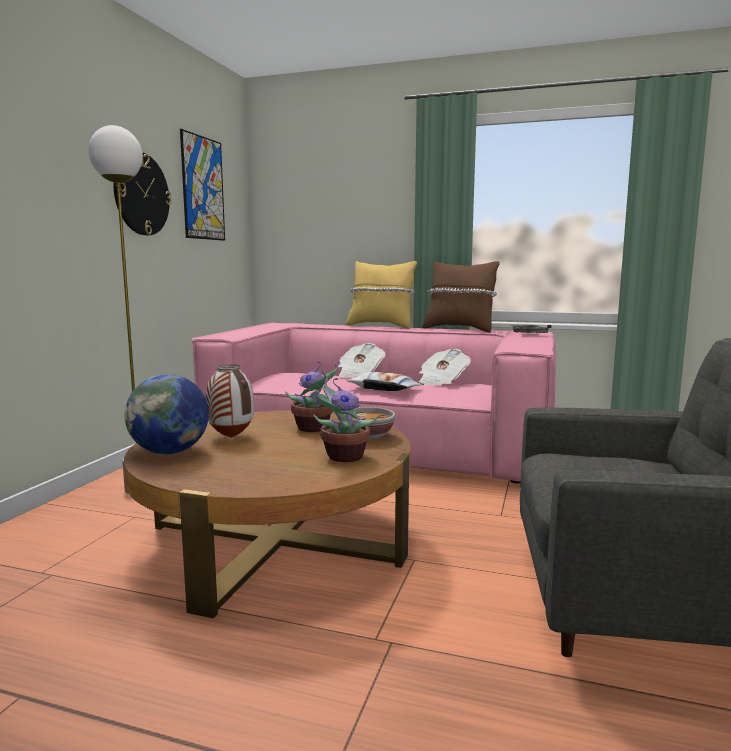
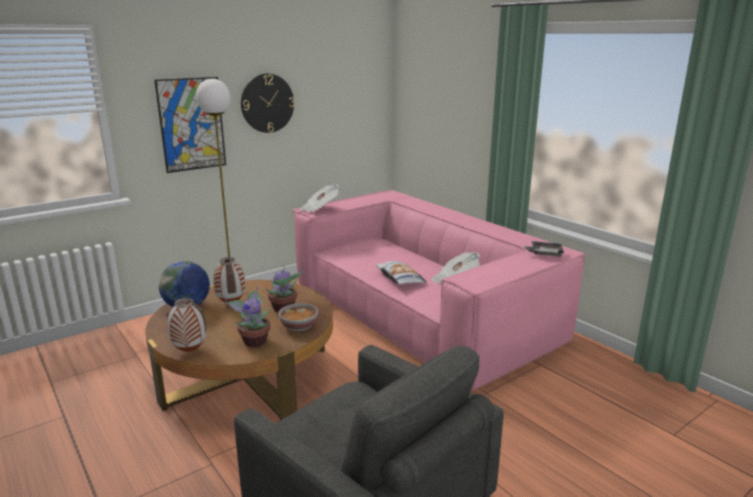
camera: 35 degrees right, 10 degrees up
picture [180,129,225,241] -> picture moved to [154,77,226,173]
newspaper [338,343,386,378] -> newspaper moved to [300,184,339,212]
yellow pillow [346,261,417,329] -> none
brown pillow [422,261,500,332] -> none
none -> vase [166,298,206,352]

